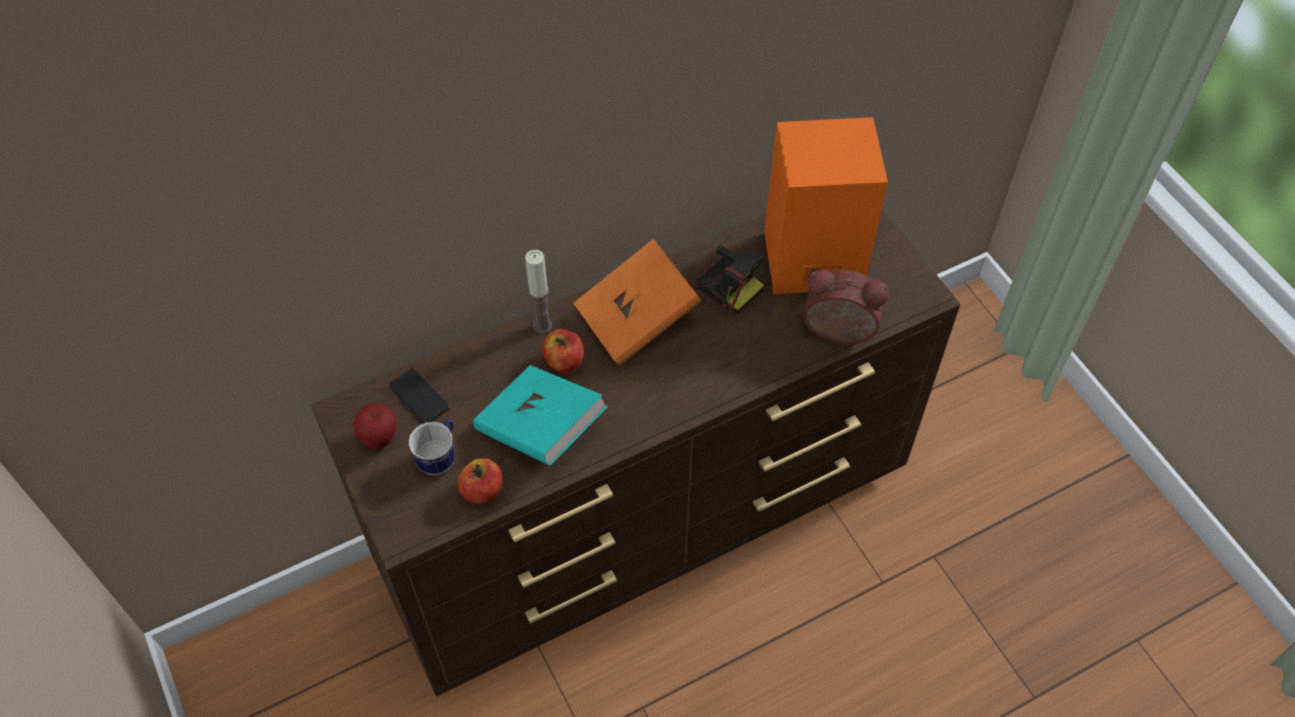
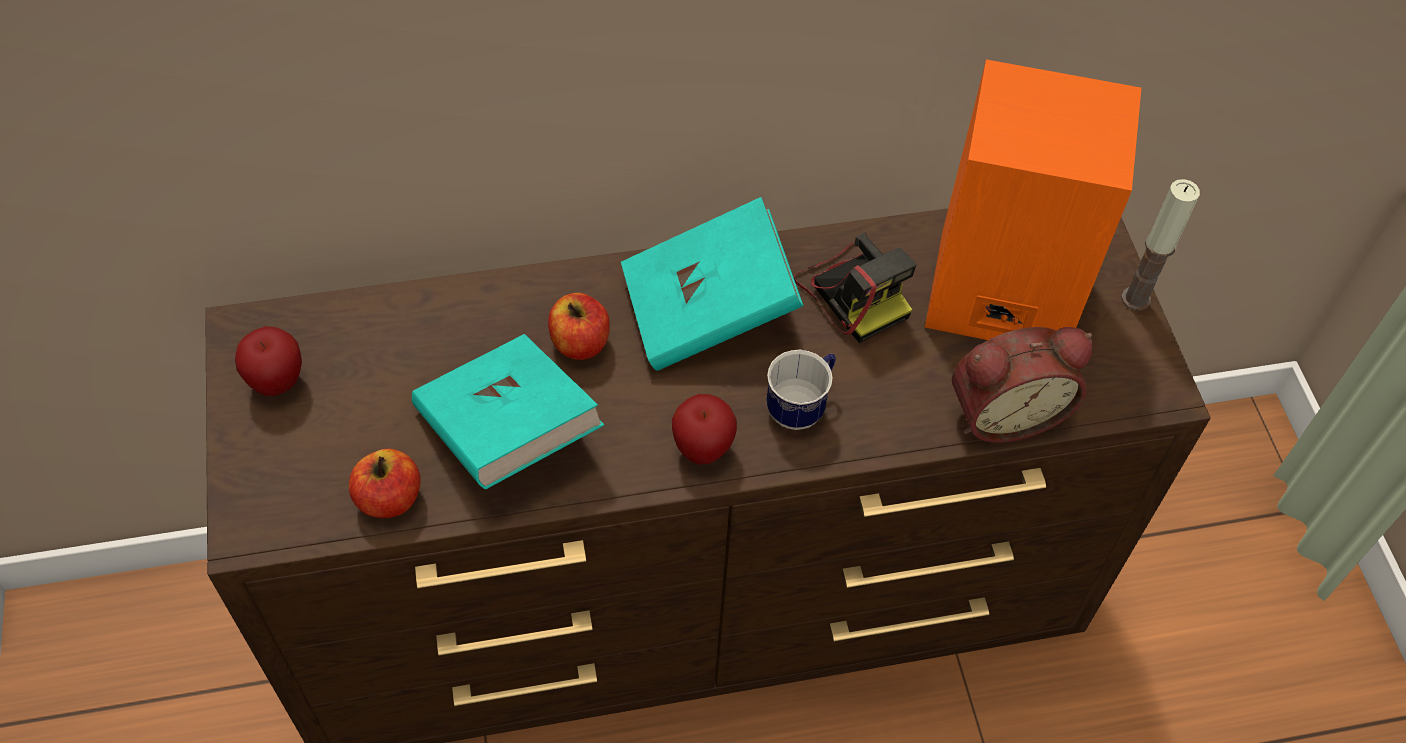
camera: 15 degrees right, 0 degrees up
phone [389,368,450,424] -> none
mug [409,419,455,475] -> mug moved to [766,350,836,430]
candle [525,250,552,334] -> candle moved to [1121,179,1200,311]
orange book [573,239,702,366] -> turquoise book [621,197,803,371]
alarm clock [804,269,889,344] -> alarm clock turned 135 degrees clockwise [952,327,1093,443]
none -> apple [672,394,737,465]

